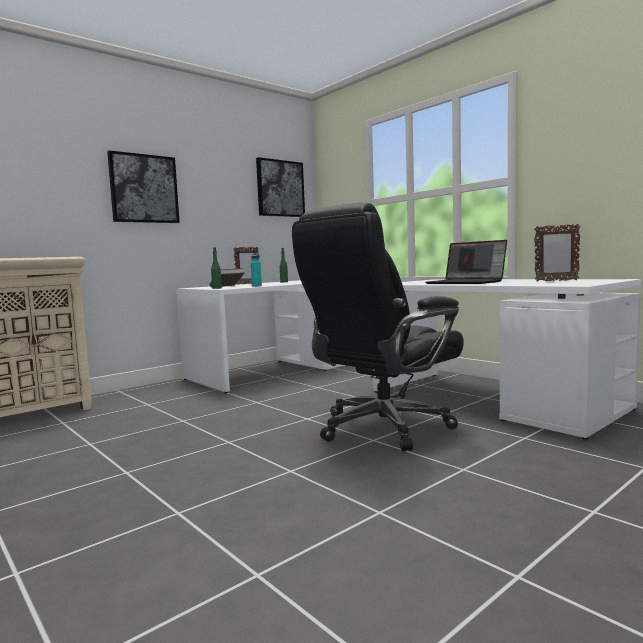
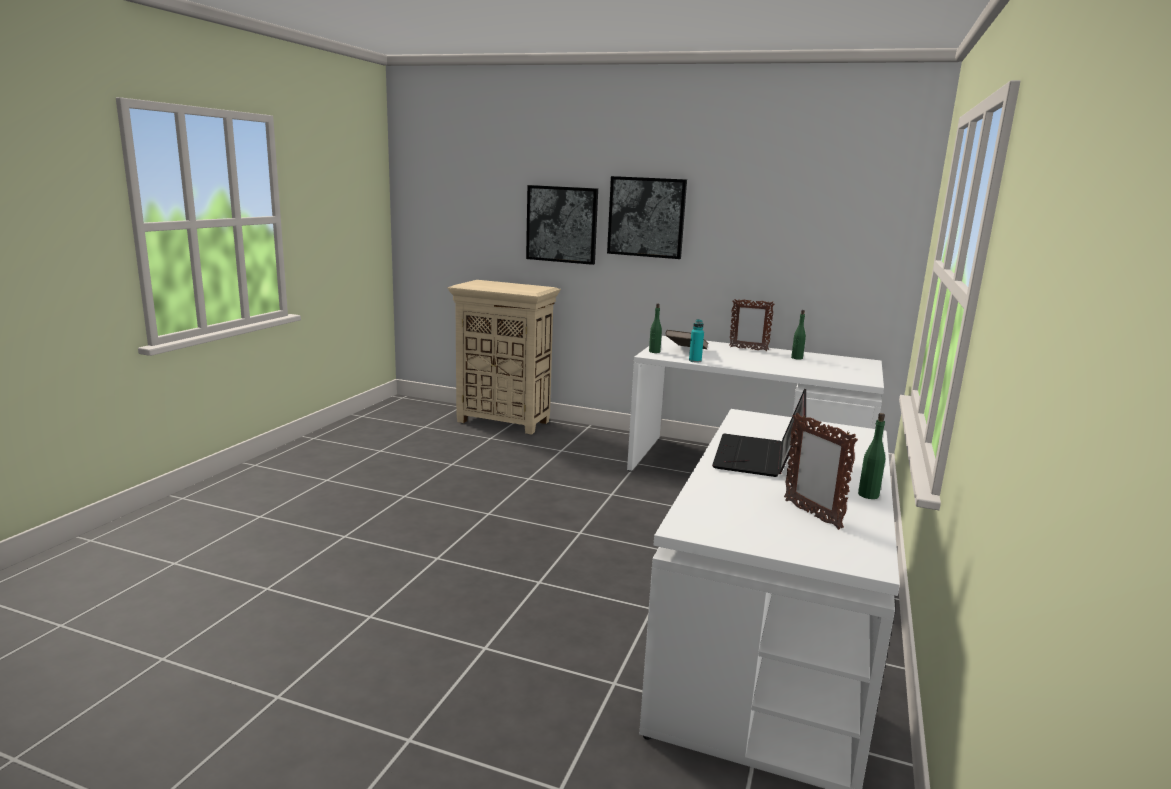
camera: 60 degrees right, 10 degrees up
picture [256,157,305,217] -> picture moved to [526,185,598,265]
black office chair [292,203,464,451] -> none
none -> green bottle [858,413,885,499]

